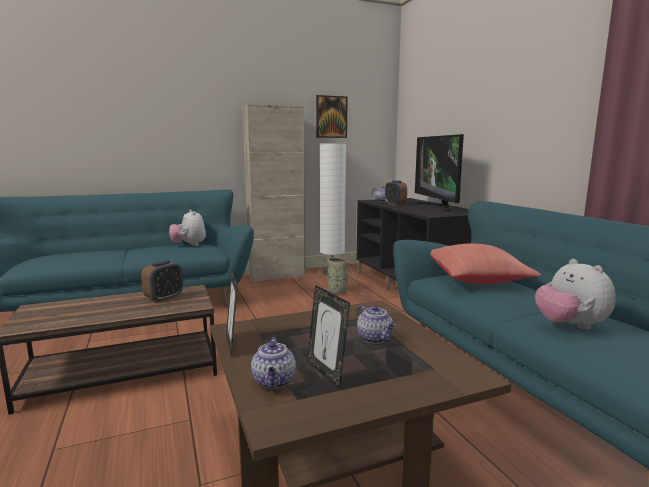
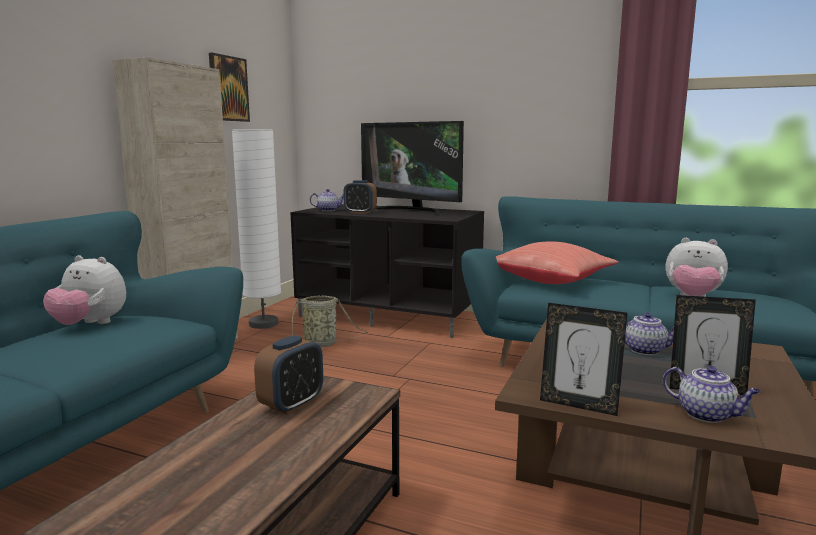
camera: 45 degrees left, 0 degrees up
alarm clock [141,260,183,302] -> alarm clock turned 45 degrees clockwise [254,335,323,414]

